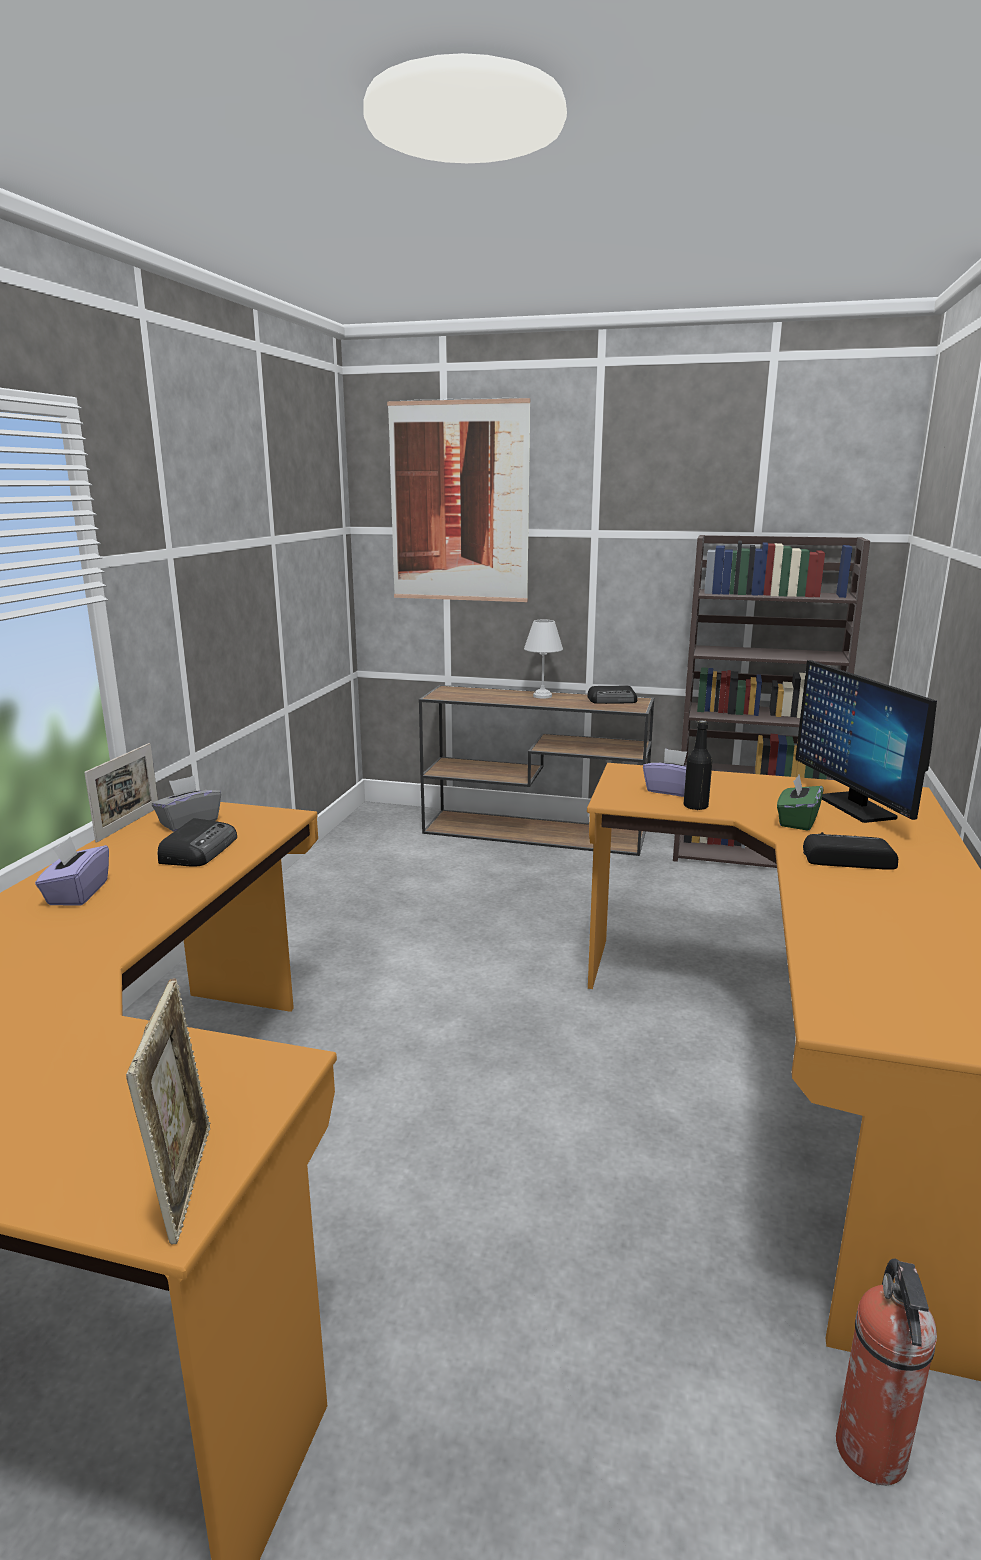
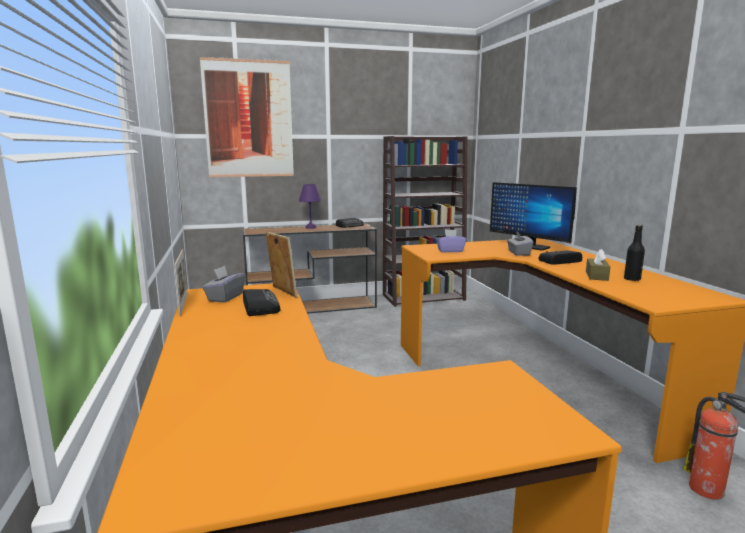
camera: 30 degrees left, 5 degrees down
purple tissue box [35,837,109,905] -> none
picture frame [126,978,210,1244] -> picture frame moved to [265,232,298,298]
white table lamp [524,620,563,698] -> purple table lamp [299,184,321,229]
black bottle [684,720,712,810] -> black bottle moved to [624,225,645,281]
green tissue box [777,775,823,831] -> grey tissue box [507,232,533,256]
none -> brown tissue box [586,249,610,281]

